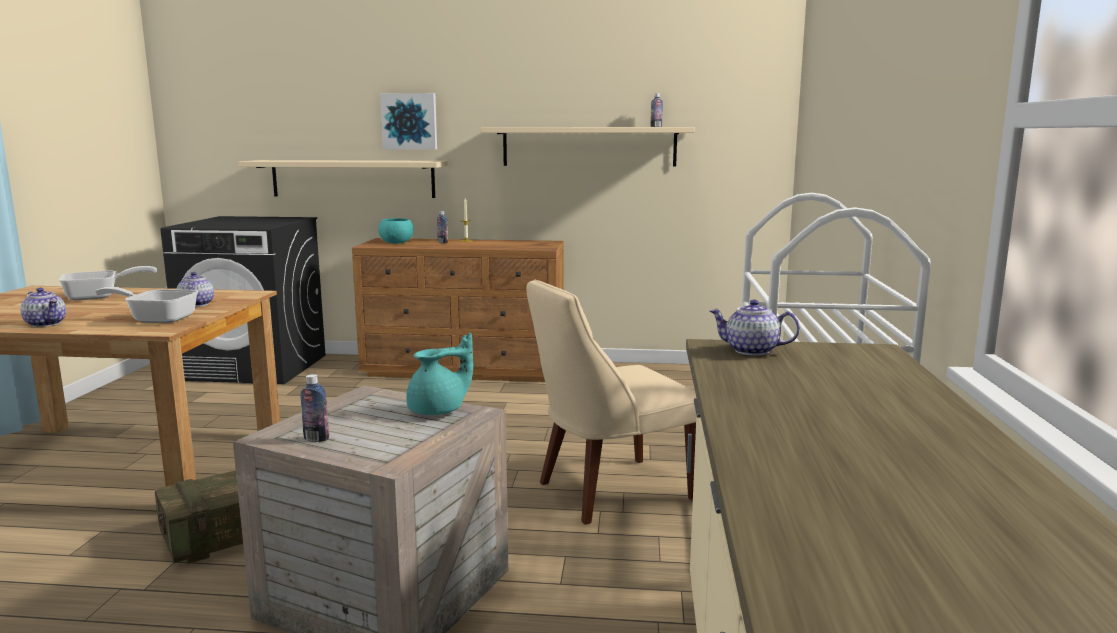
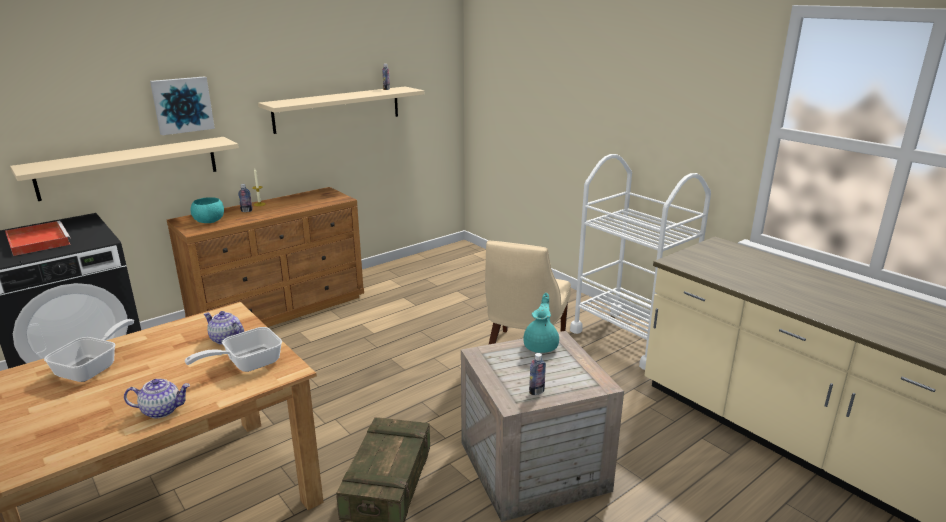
camera: 45 degrees left, 10 degrees up
teapot [709,299,800,356] -> none
none -> red tray [5,221,71,256]

